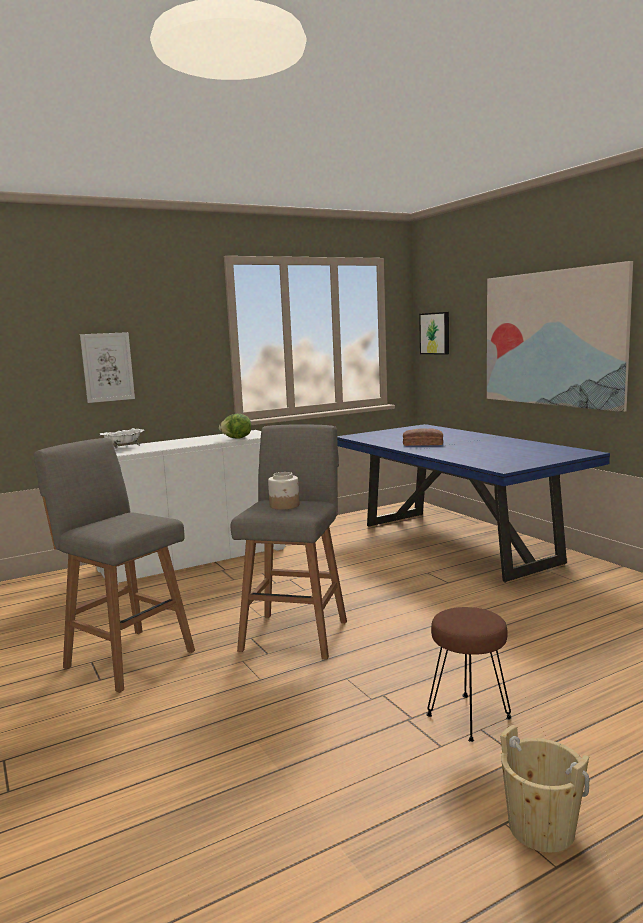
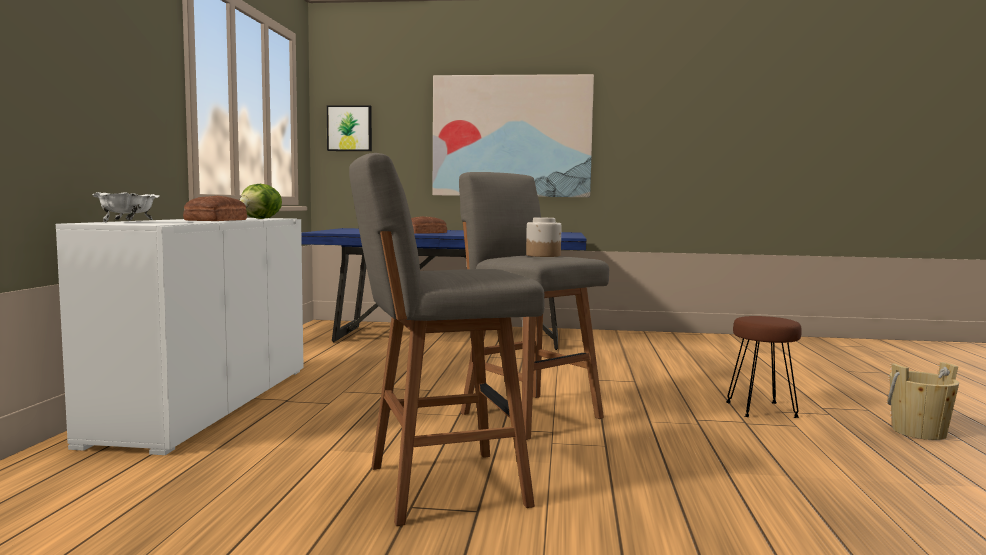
camera: 55 degrees left, 5 degrees down
picture [80,332,135,403] -> none
none -> bread [183,196,247,221]

